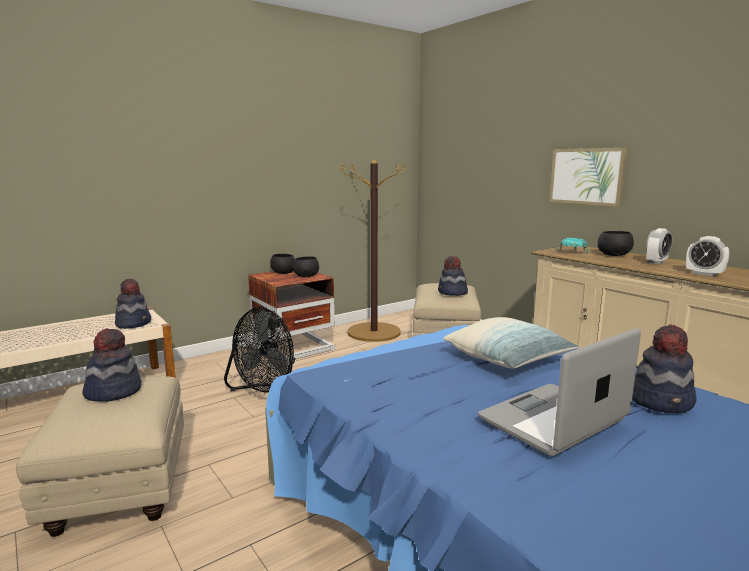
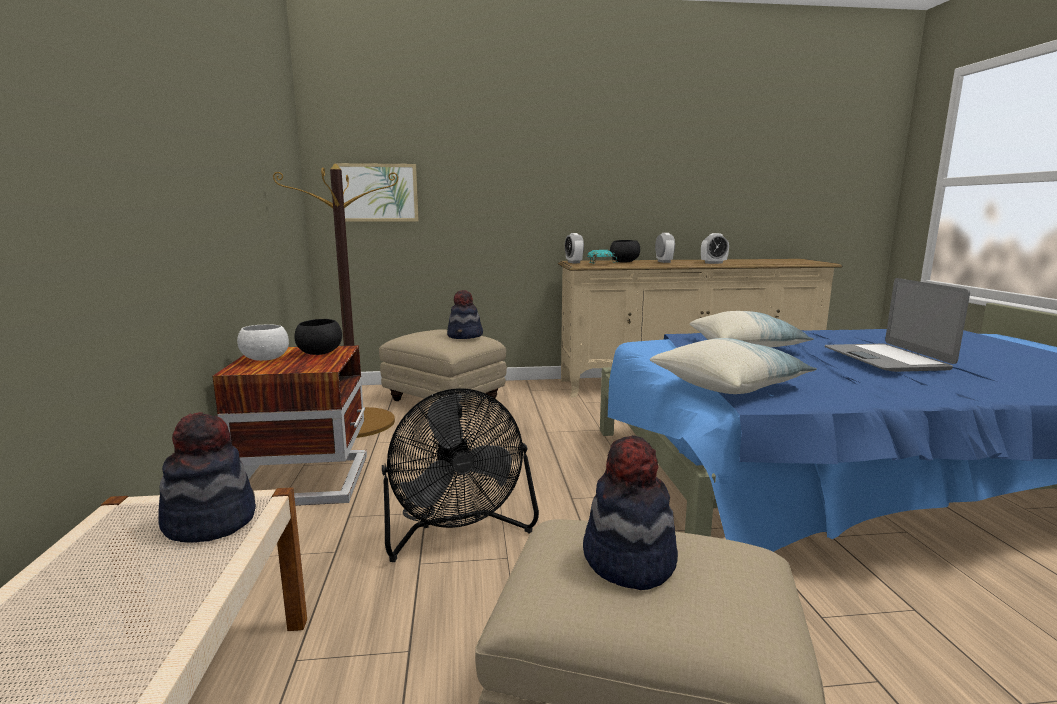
camera: 60 degrees left, 0 degrees up
black bowl [270,254,295,274] -> white bowl [237,324,289,361]
picture [549,148,628,207] -> picture moved to [335,163,419,222]
hat [632,325,697,413] -> none
none -> alarm clock [565,233,584,263]
none -> pillow [650,338,817,394]

